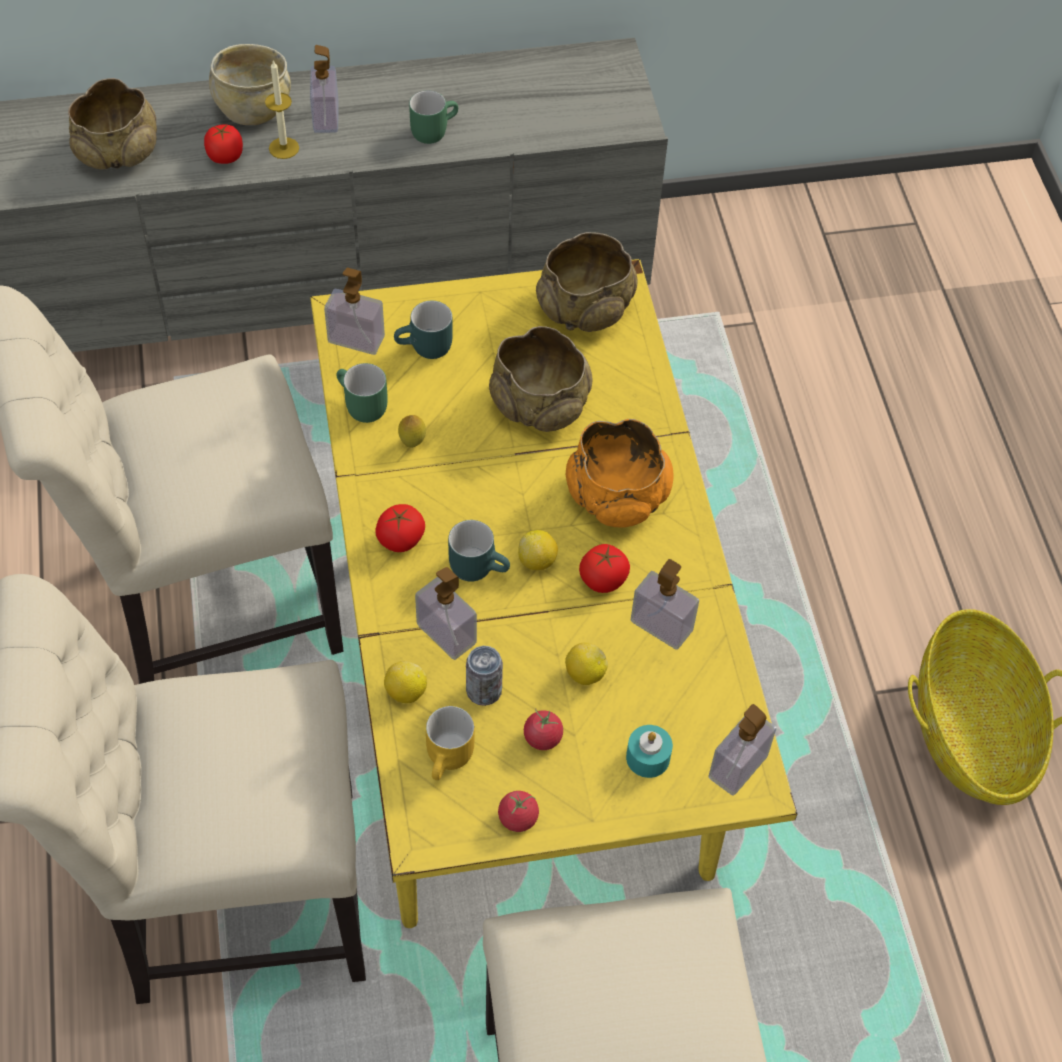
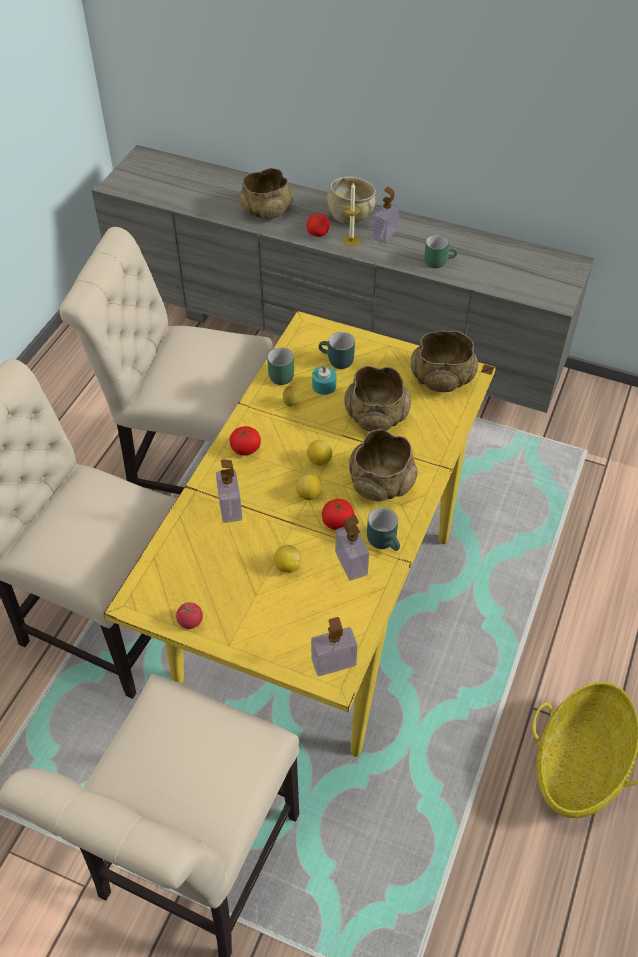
camera: 35 degrees right, 5 degrees down
soap dispenser [324,268,385,355] -> none
lemon [384,661,427,703] -> lemon moved to [307,440,332,465]
yellow mug [426,706,475,780] -> none
turquoise mug [448,520,510,582] -> turquoise mug moved to [367,507,400,551]
can [466,646,503,706] -> none
tomato [524,708,563,750] -> none
orange bowl [566,419,673,527] -> beige bowl [349,429,418,501]
turquoise candle [626,725,673,778] -> turquoise candle moved to [312,365,336,395]

